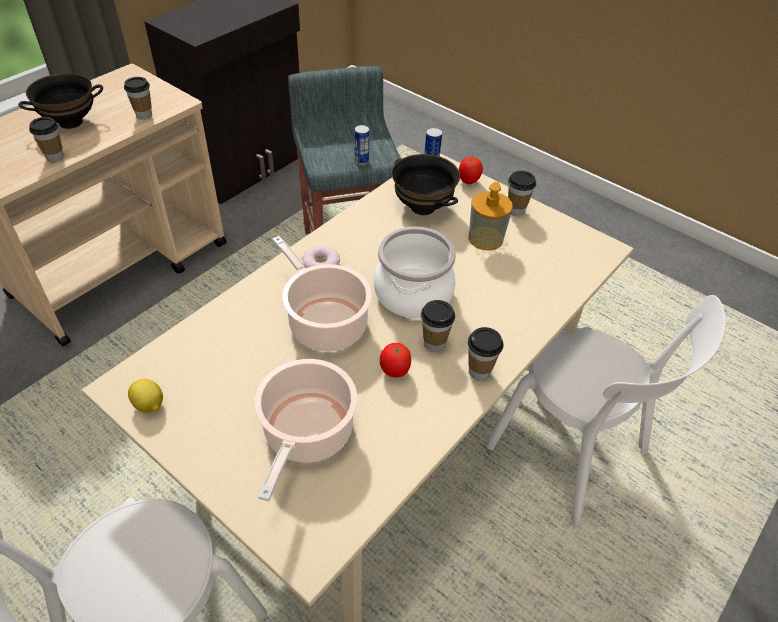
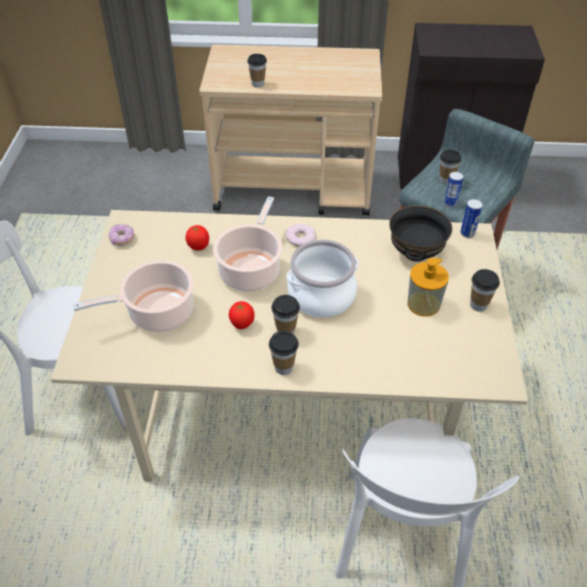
camera: 55 degrees right, 0 degrees up
black bowl [18,73,103,129] -> none
cup [124,77,152,120] -> cup moved to [440,150,462,185]
lemon [128,379,163,413] -> donut [108,224,135,246]
tomato [459,156,483,184] -> tomato moved to [186,225,209,251]

